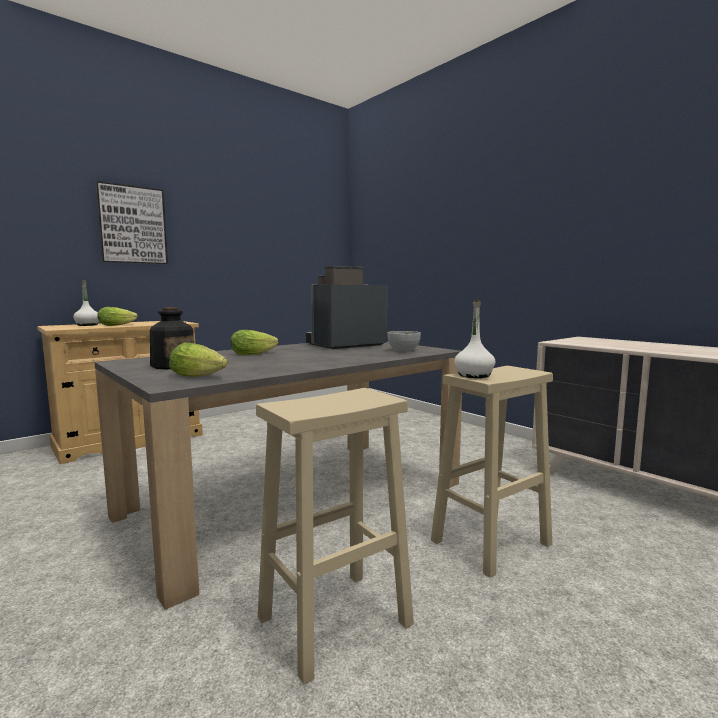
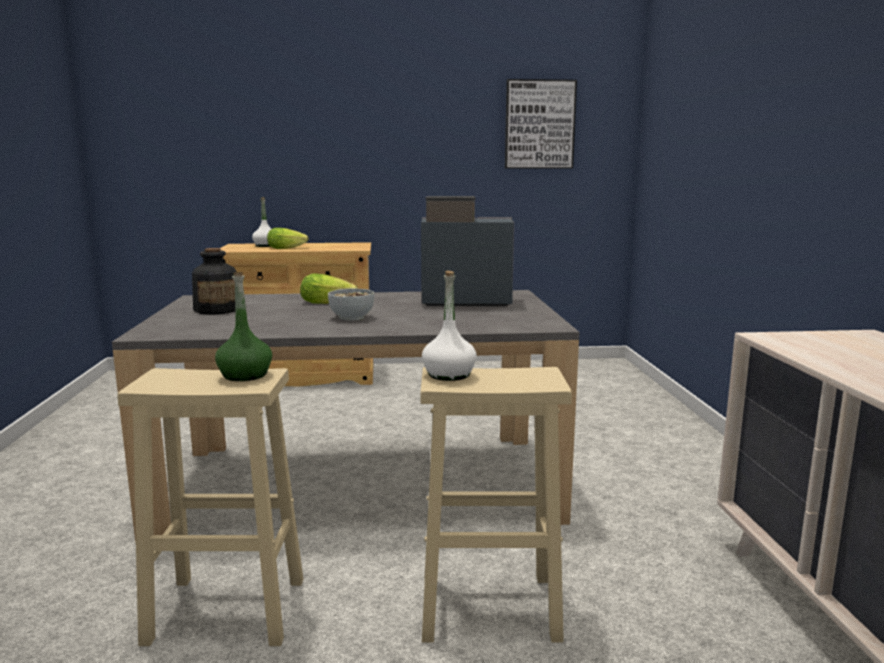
camera: 35 degrees right, 5 degrees up
picture [95,181,168,264] -> picture moved to [505,79,577,169]
lettuce [169,343,228,377] -> none
bowl [387,331,421,352] -> bowl moved to [328,289,374,321]
none -> green bottle [215,272,272,381]

